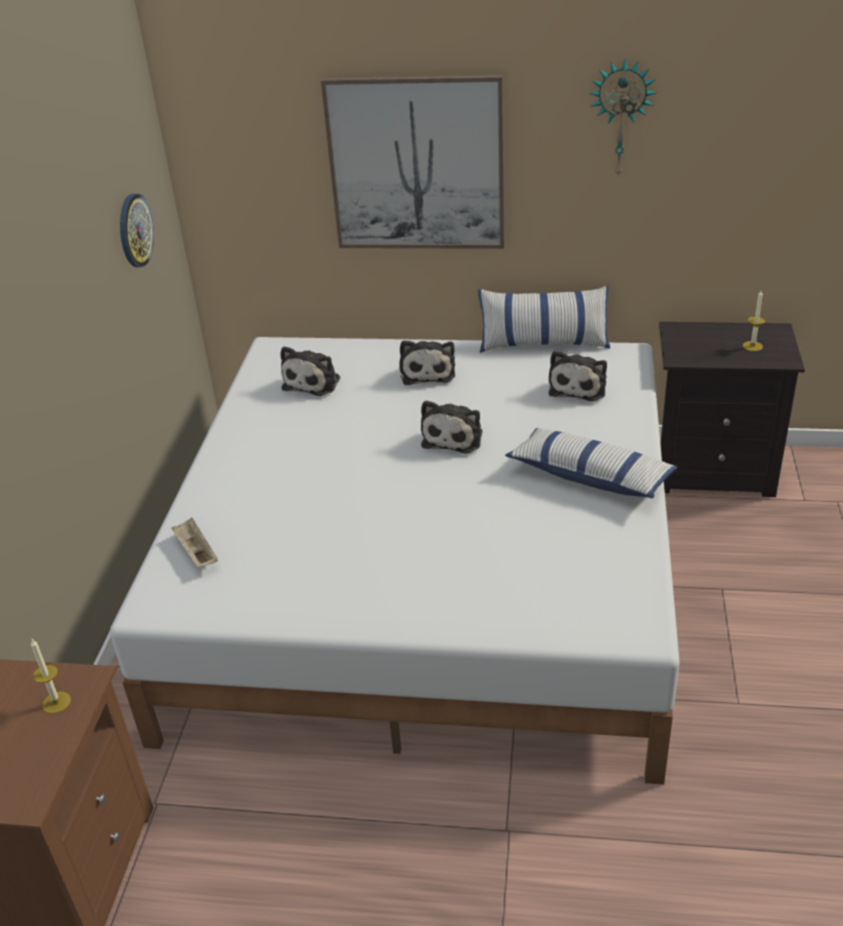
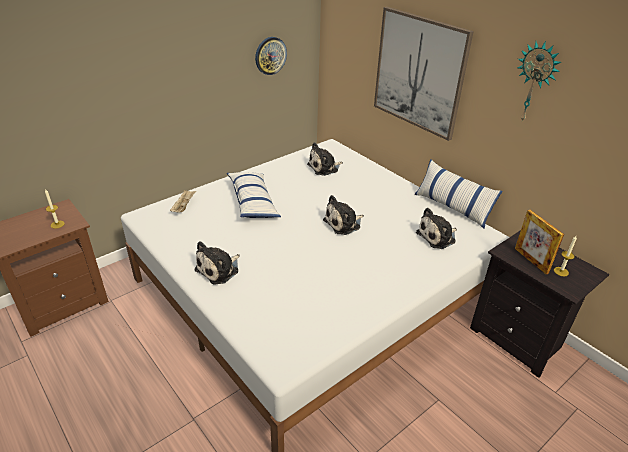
camera: 40 degrees right, 0 degrees up
plush toy [399,340,455,385] -> plush toy moved to [195,241,240,285]
pillow [505,428,678,498] -> pillow moved to [227,172,281,218]
none -> picture frame [515,210,564,274]

